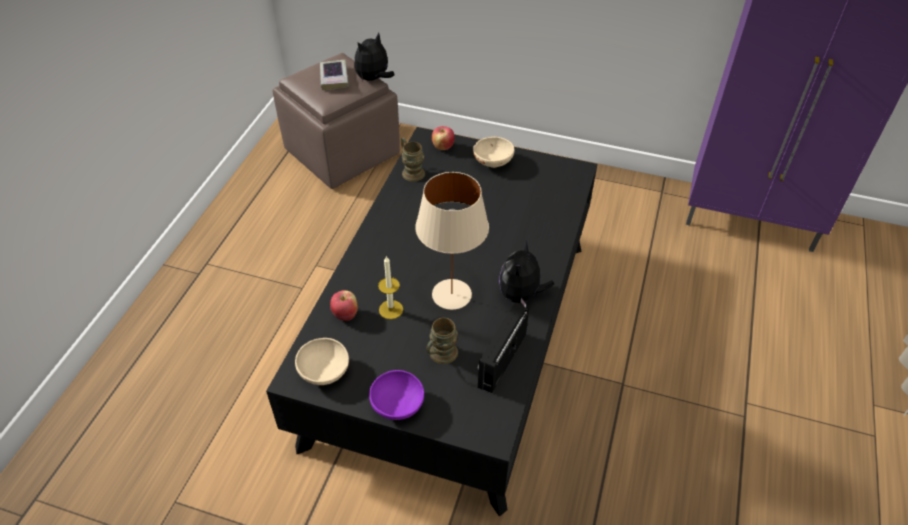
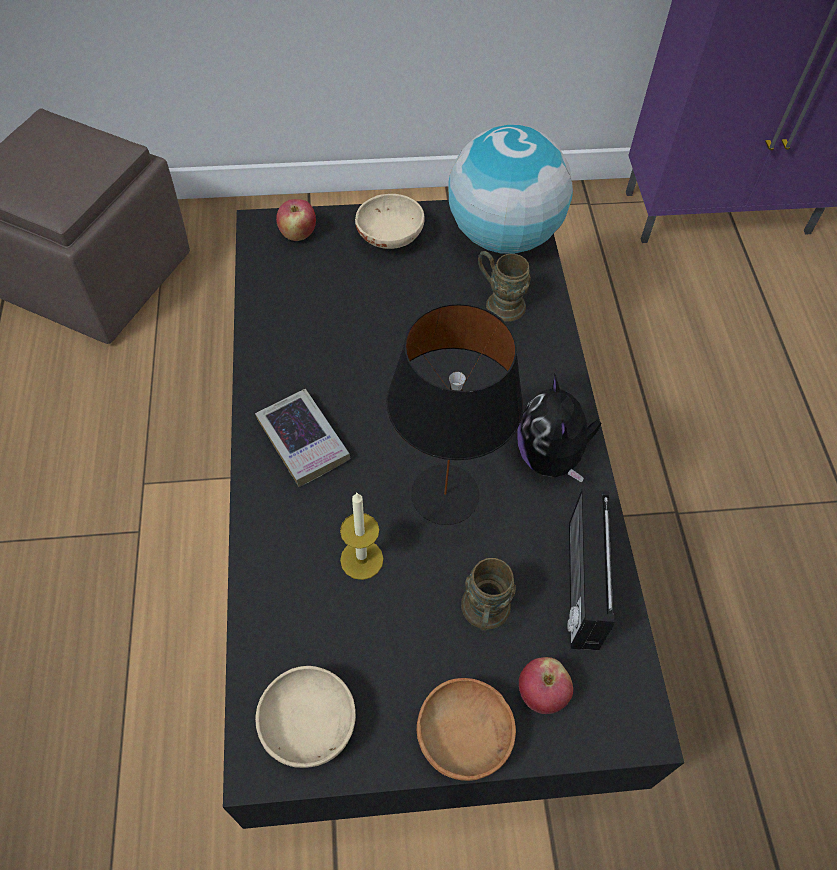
camera: 25 degrees left, 10 degrees up
book [320,60,348,90] -> book moved to [255,389,351,487]
apple [330,290,358,321] -> apple moved to [519,657,573,714]
plush toy [354,33,395,81] -> none
purple bowl [369,370,424,420] -> brown bowl [417,678,516,781]
brown mug [401,137,425,182] -> brown mug moved to [478,251,531,322]
beige table lamp [415,172,489,310] -> black table lamp [387,303,523,525]
none -> globe [449,125,573,254]

